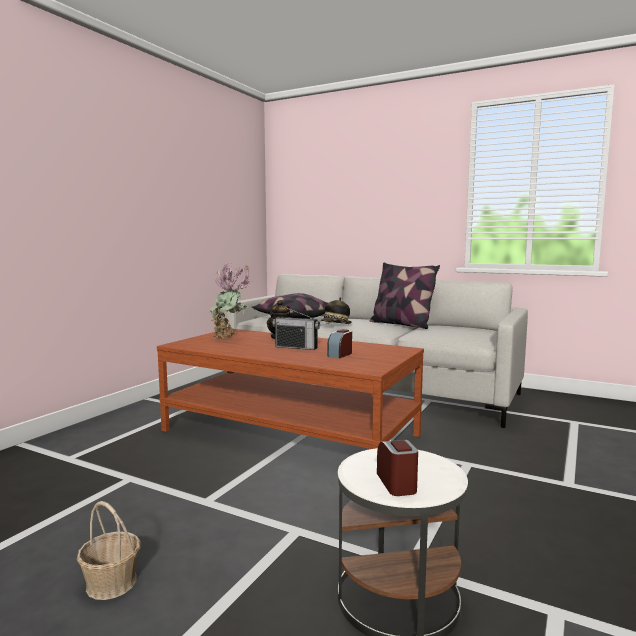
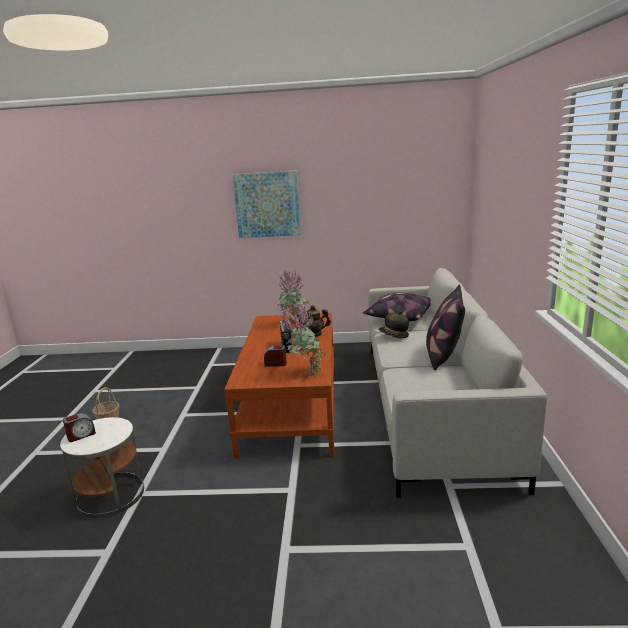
camera: 65 degrees right, 10 degrees up
none -> picture [232,170,301,238]
none -> potted plant [280,302,326,378]

